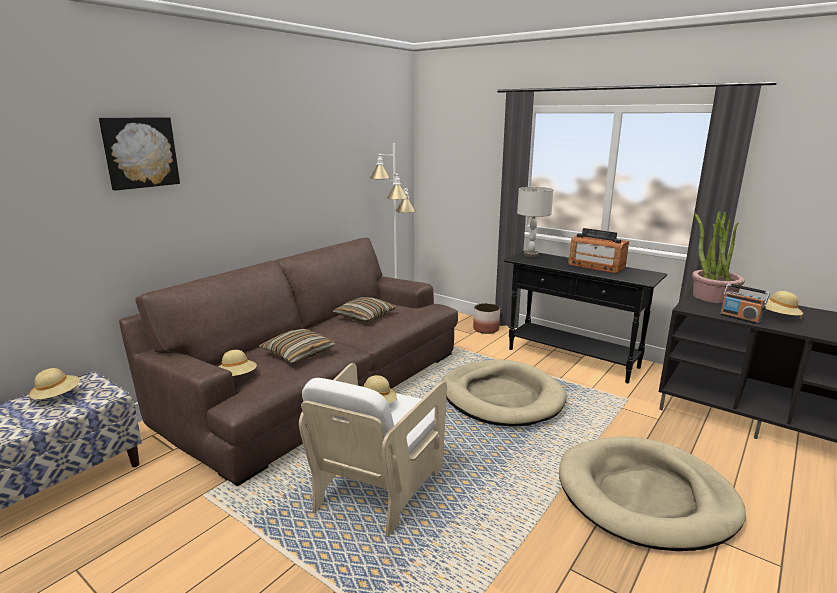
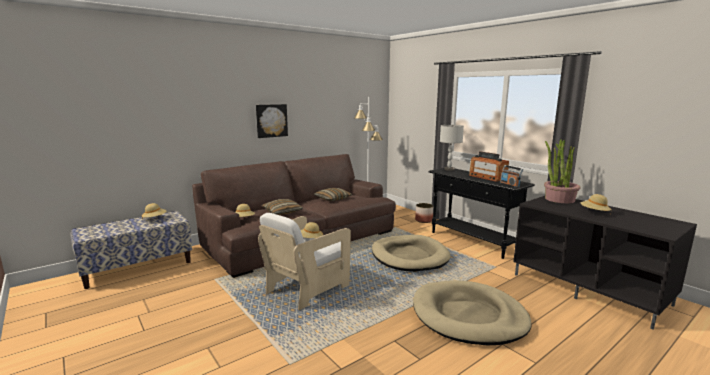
camera: 15 degrees right, 5 degrees down
picture [99,117,180,191] -> picture moved to [256,104,288,138]
radio [720,283,770,324] -> radio moved to [500,165,523,188]

